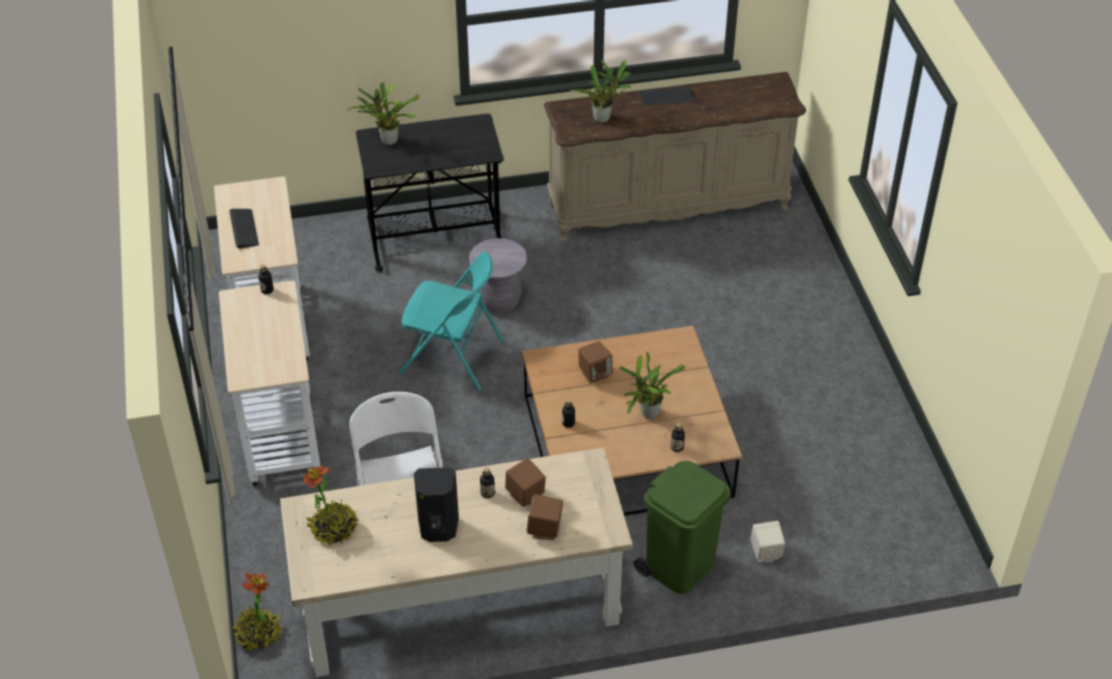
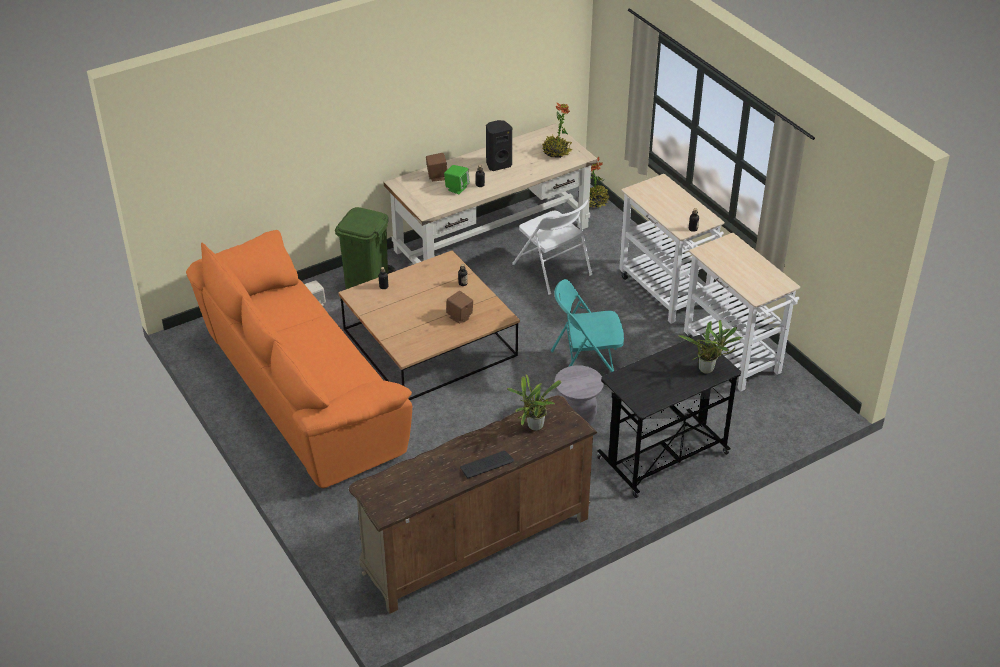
camera: 160 degrees right, 5 degrees down
keyboard [229,209,259,248] -> none
brown speaker [505,458,546,507] -> green speaker [444,165,470,194]
potted plant [619,352,686,419] -> none
none -> orange sofa [186,230,412,488]

